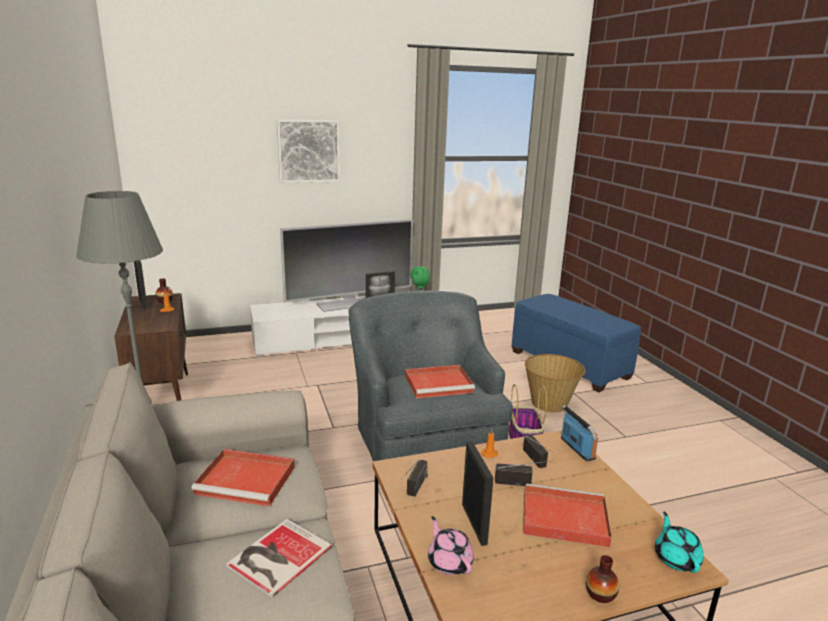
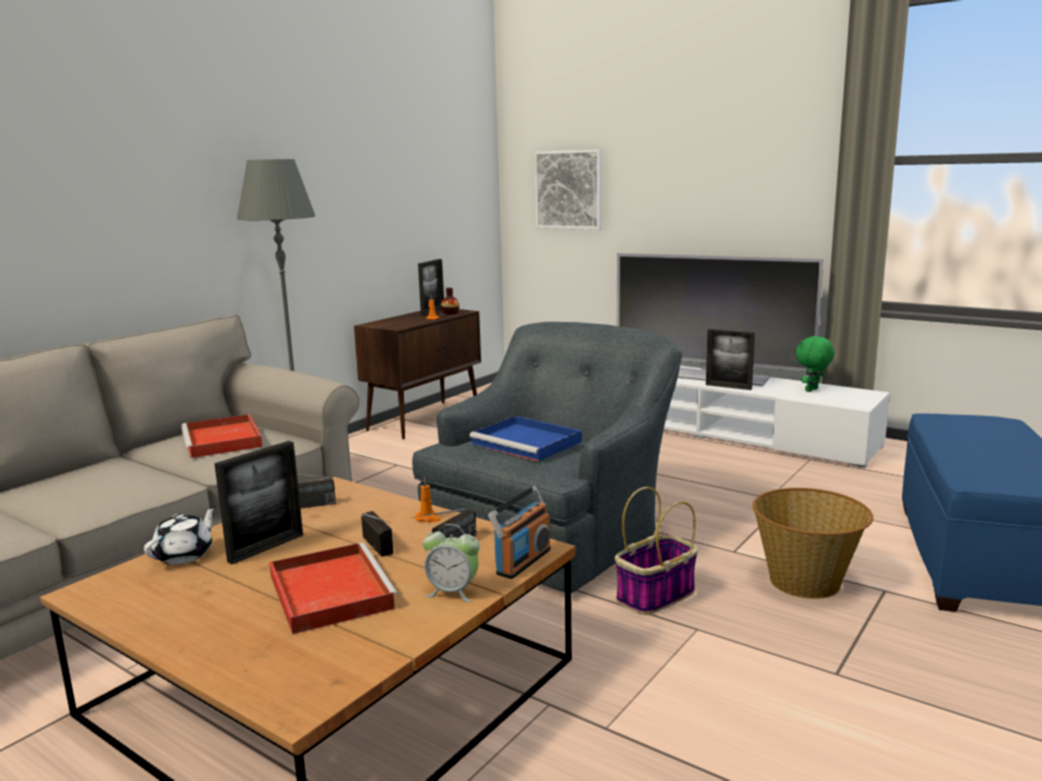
camera: 55 degrees right, 5 degrees down
book [226,519,332,598] -> none
picture [277,119,340,183] -> picture moved to [534,149,602,230]
red tray [405,365,475,398] -> blue tray [470,416,582,462]
pink teapot [428,516,474,575] -> white teapot [144,506,216,564]
vase [586,555,619,603] -> none
turquoise teapot [655,512,704,573] -> none
none -> alarm clock [423,524,480,602]

